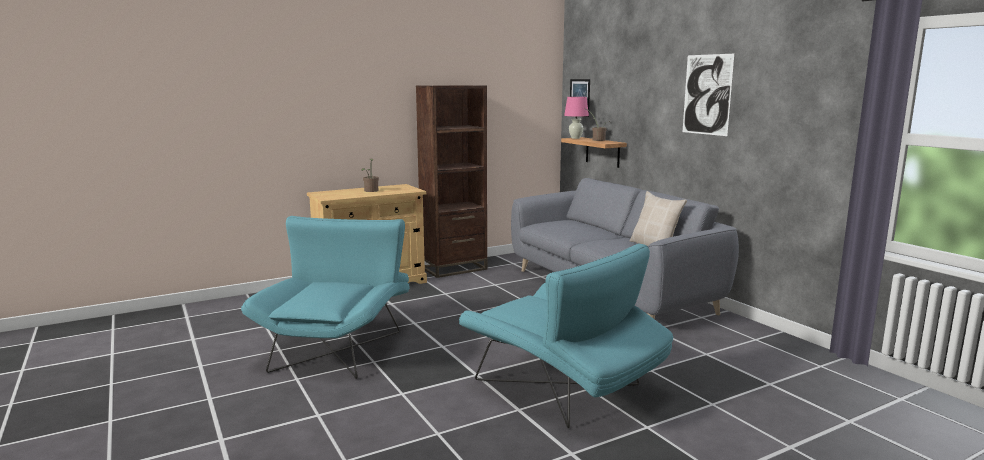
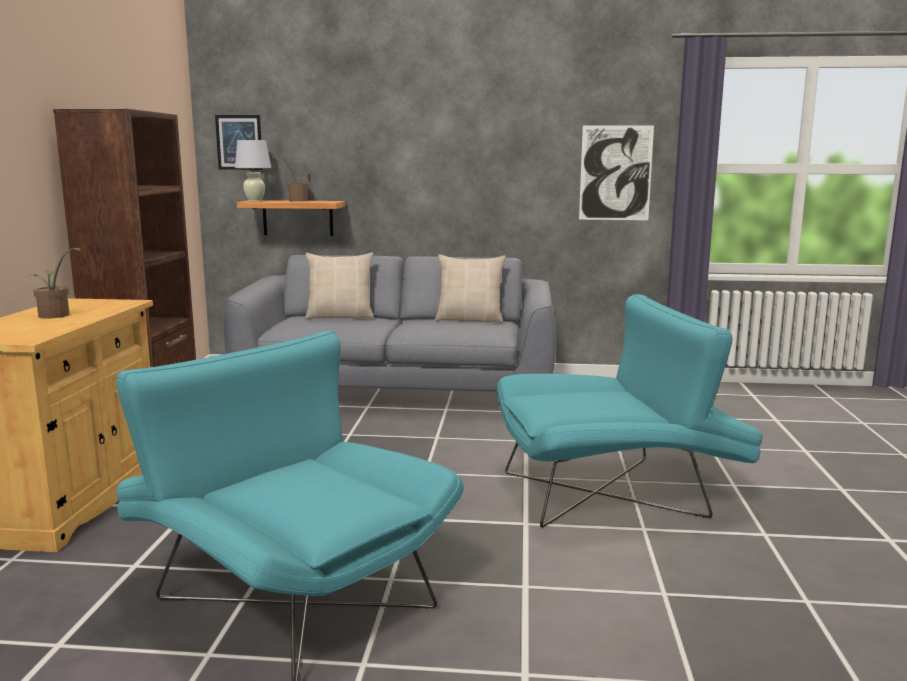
camera: 55 degrees left, 0 degrees up
pink table lamp [564,97,589,139] -> white table lamp [235,140,271,201]
picture [683,54,735,136] -> picture moved to [579,125,654,220]
none -> beige pillow [305,252,374,319]

